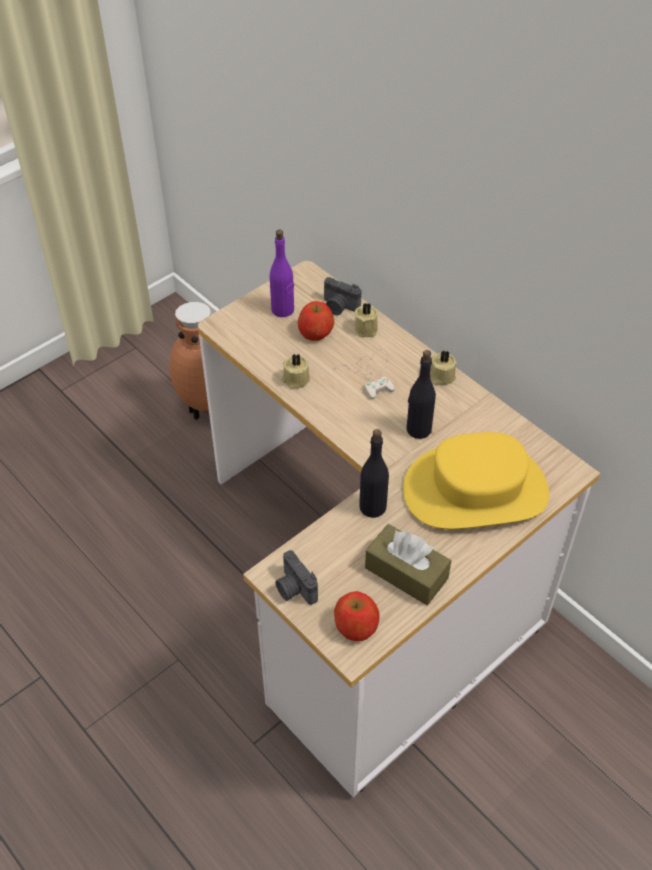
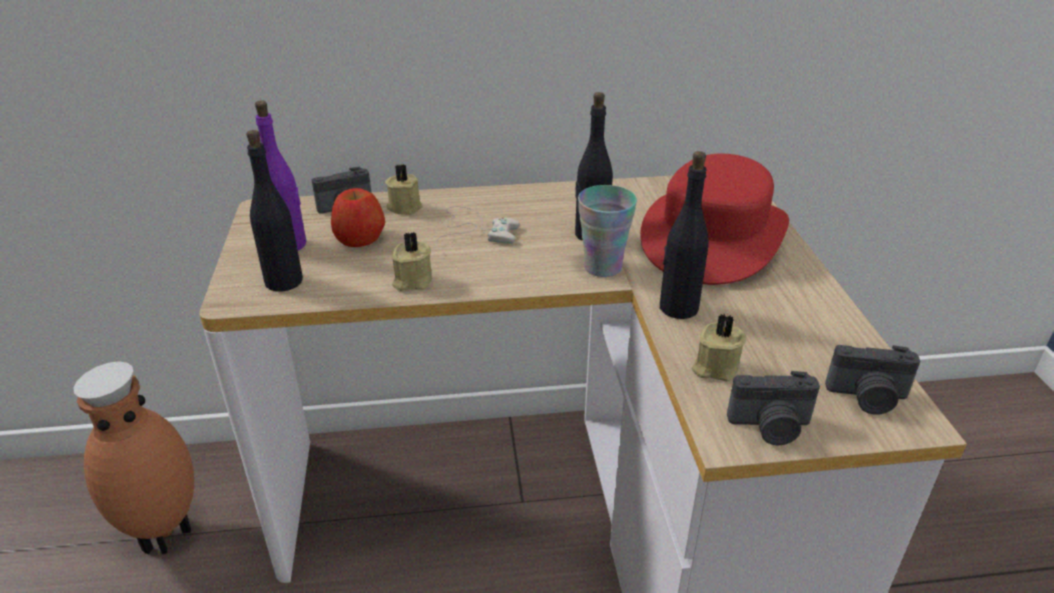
camera: 55 degrees left, 15 degrees down
apple [334,591,380,641] -> camera [825,345,920,415]
brown tissue box [365,524,451,605] -> none
yellow hat [403,432,549,529] -> red hat [640,154,789,285]
beige candle [430,350,457,385] -> beige candle moved to [692,314,746,381]
none -> black bottle [246,130,303,292]
none -> cup [578,185,637,277]

